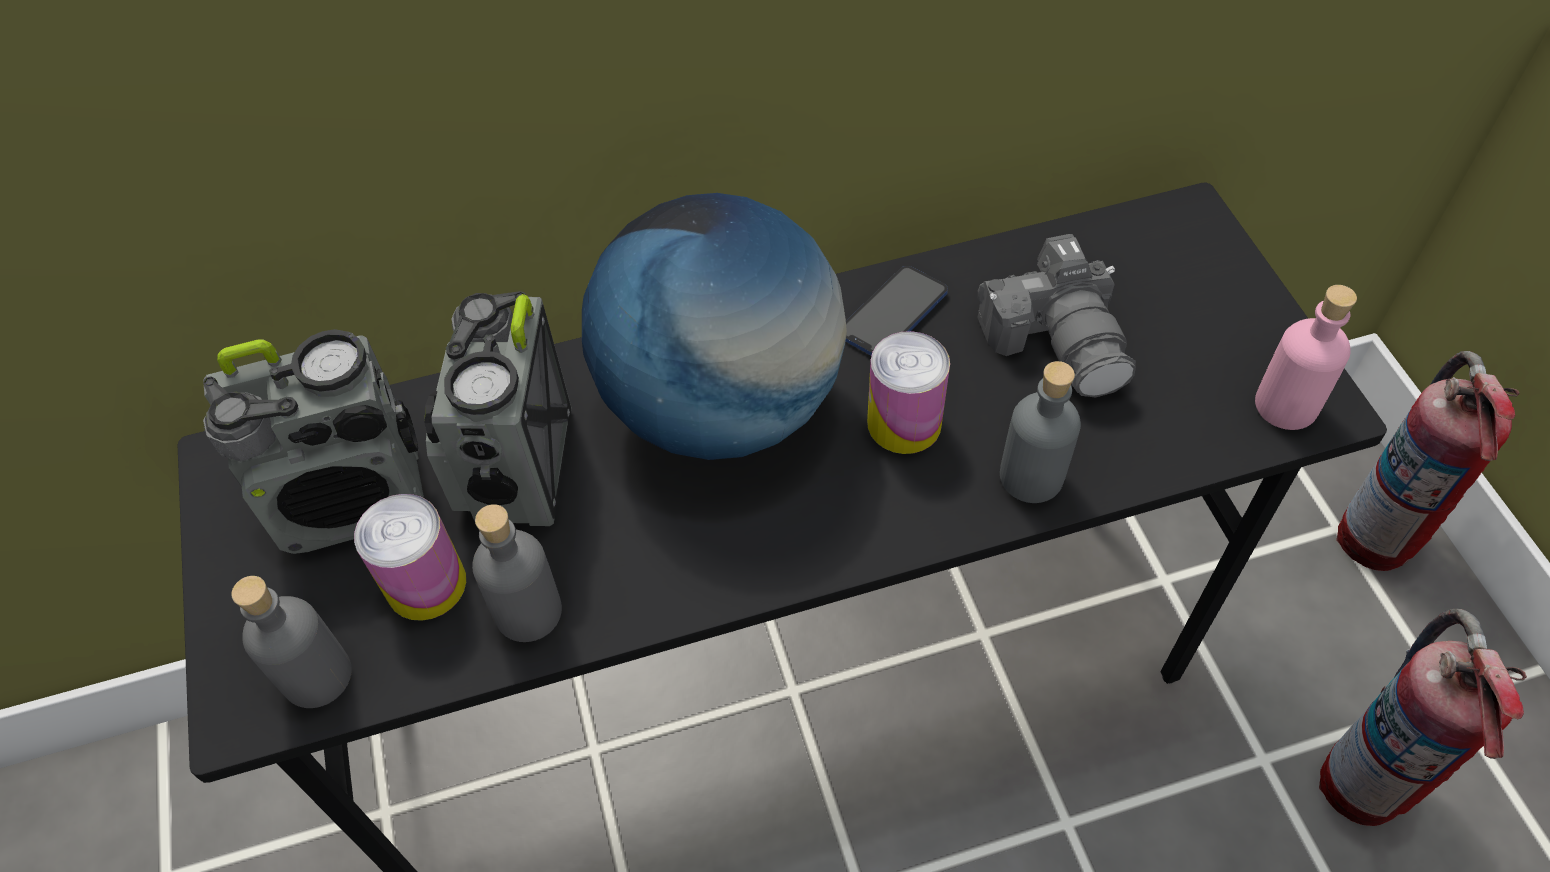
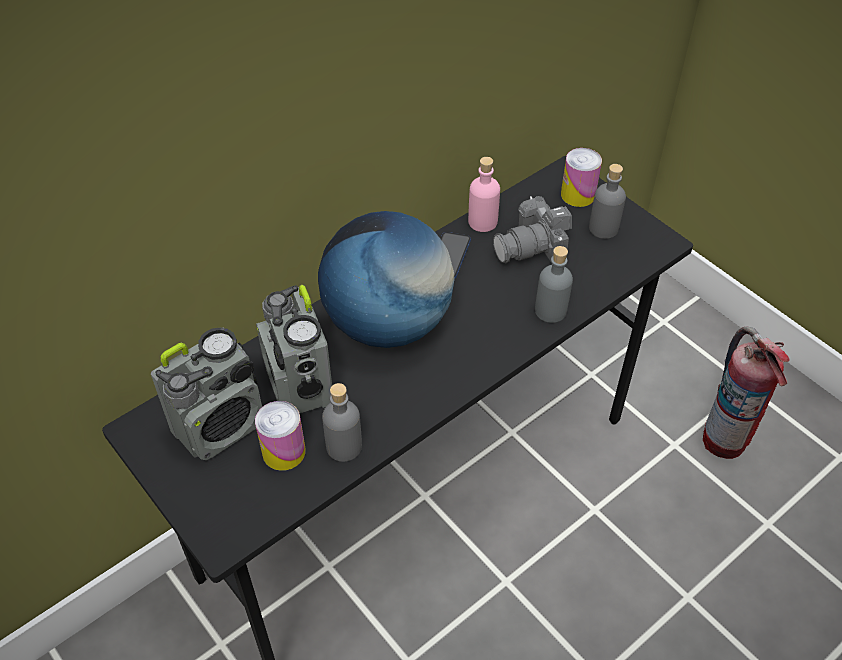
camera: 25 degrees left, 5 degrees down
grey bottle [231,576,352,708] -> grey bottle moved to [589,164,626,239]
can [867,331,950,454] -> can moved to [561,148,602,207]
camera [977,234,1136,398] -> camera turned 105 degrees clockwise [493,196,572,264]
pink bottle [1255,285,1357,430] -> pink bottle moved to [468,157,500,232]
fire extinguisher [1336,351,1520,571] -> none

